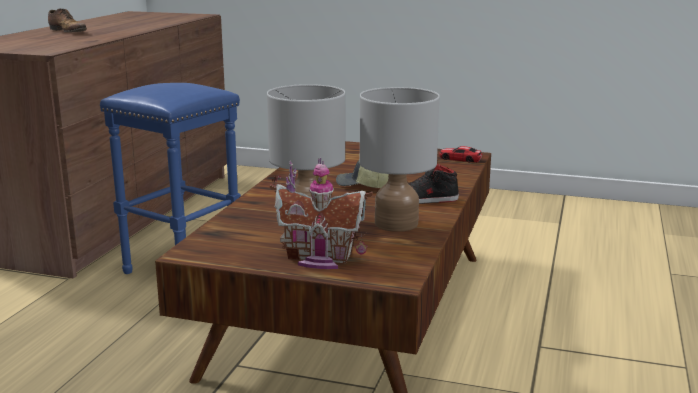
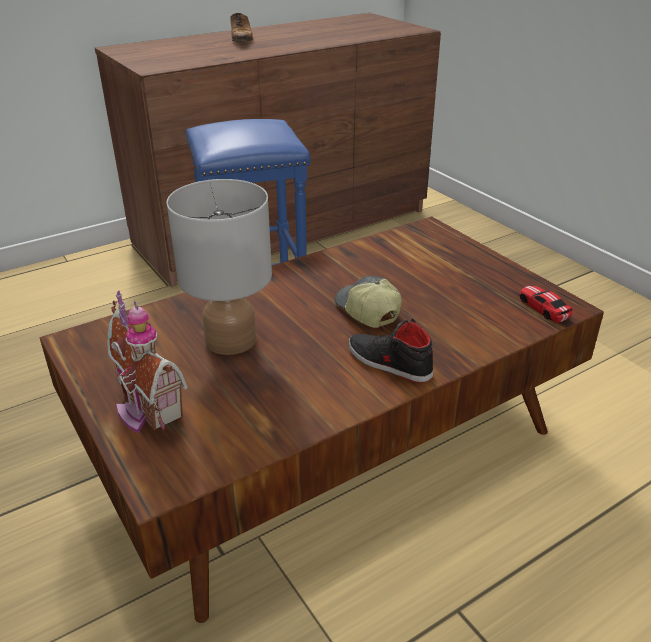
camera: 40 degrees right, 15 degrees up
grey table lamp [360,87,439,232] -> none

